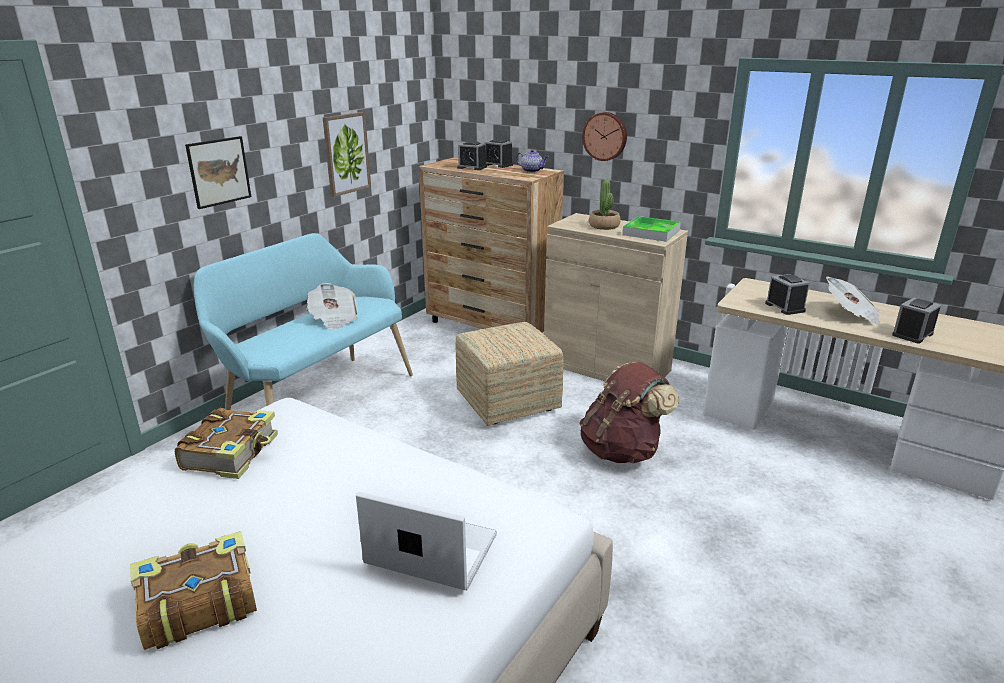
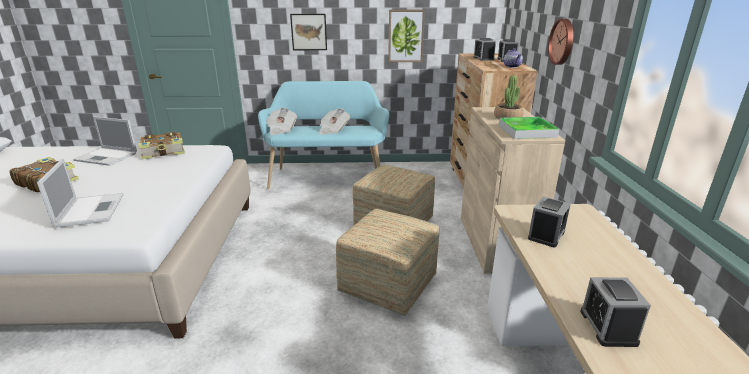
camera: 55 degrees right, 0 degrees up
brown backpack [579,362,679,463] -> ottoman [336,209,439,316]
newspaper [826,277,880,325] -> newspaper moved to [266,108,297,135]
alarm clock [892,298,941,344] -> alarm clock turned 105 degrees counterclockwise [580,277,651,347]
none -> laptop [73,116,137,166]

